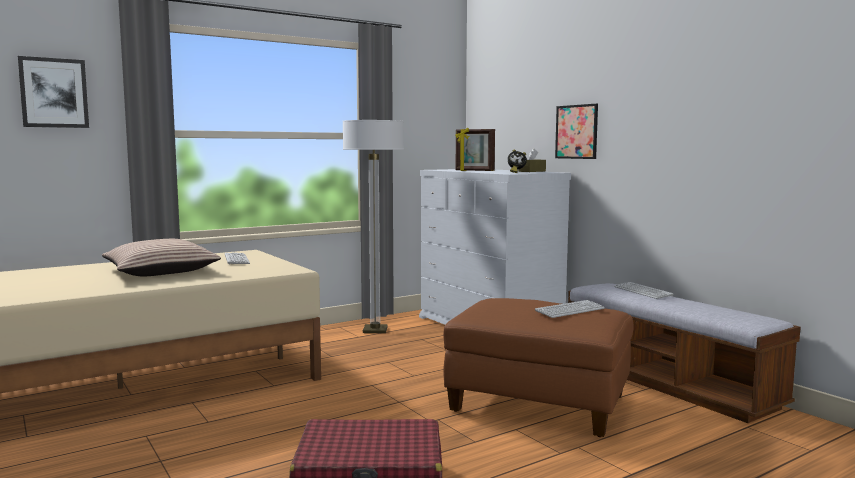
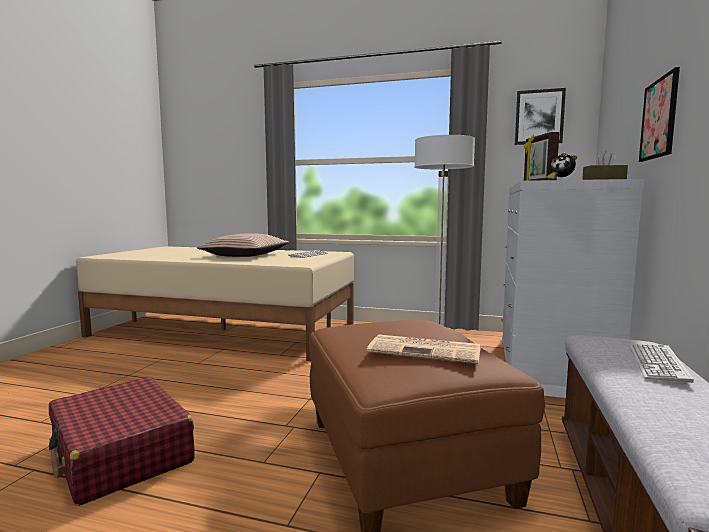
camera: 50 degrees right, 0 degrees up
picture [18,56,89,128] -> picture moved to [515,88,566,145]
keyboard [535,300,605,318] -> newspaper [367,335,481,364]

